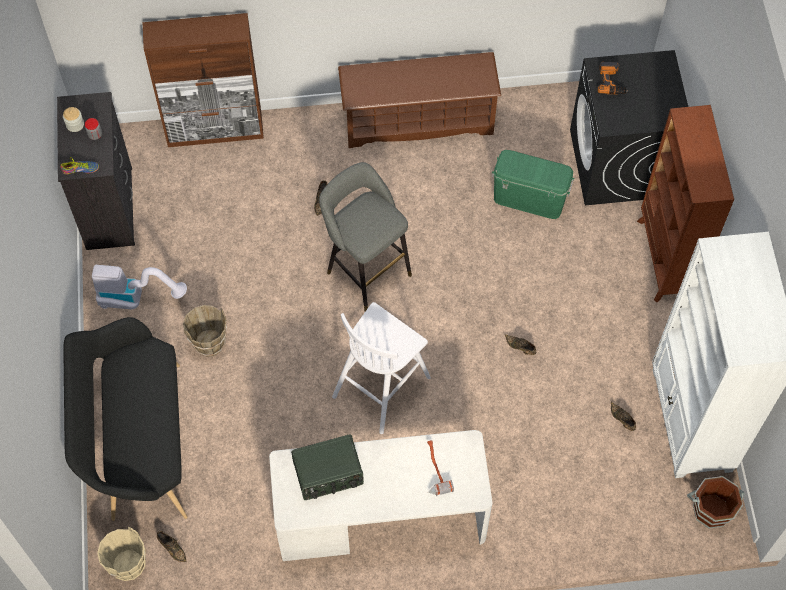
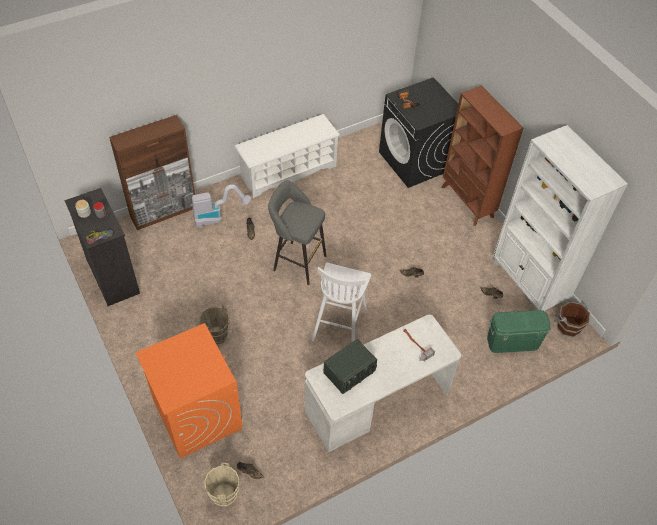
camera: 25 degrees left, 10 degrees down
black bench [63,317,188,521] -> orange washing machine [135,323,243,458]
vacuum cleaner [92,265,187,309] -> vacuum cleaner moved to [192,184,251,228]
brown shoe rack [338,52,501,148] -> white shoe rack [235,114,340,198]
green storage box [492,150,575,219] -> green storage box moved to [487,310,551,353]

